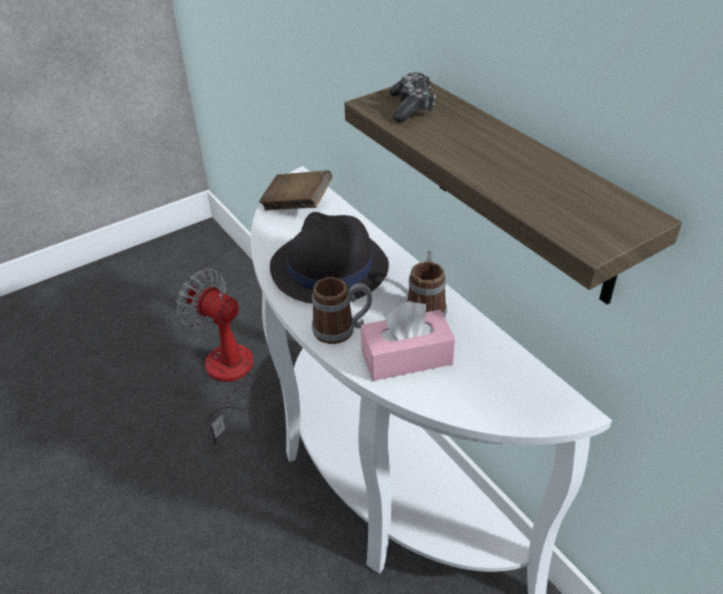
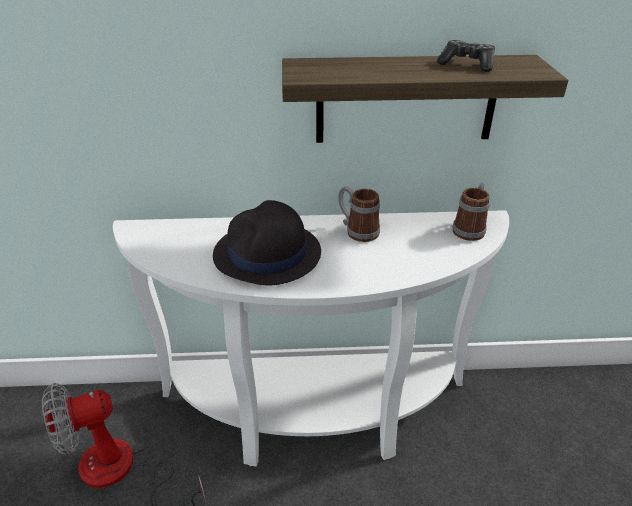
camera: 60 degrees left, 5 degrees down
brown book [259,170,332,210] -> none
mug [312,277,372,344] -> mug moved to [453,182,490,241]
pink tissue box [361,301,455,381] -> none
game controller [389,73,436,122] -> game controller moved to [437,40,495,72]

